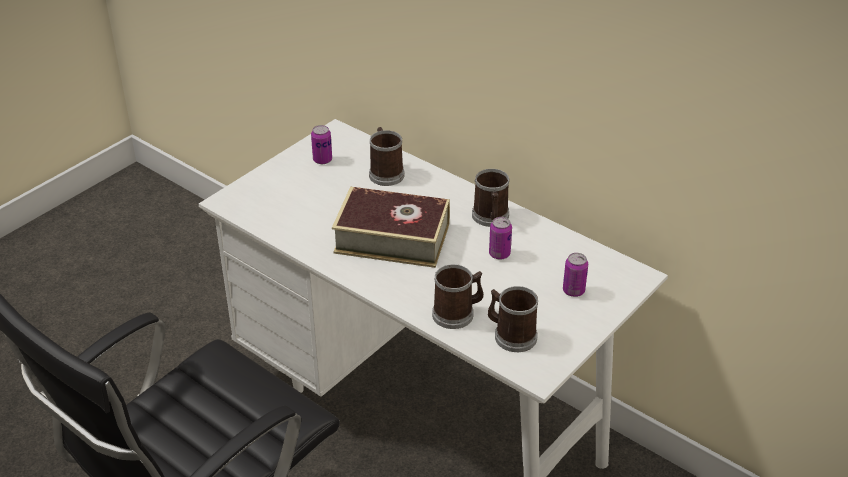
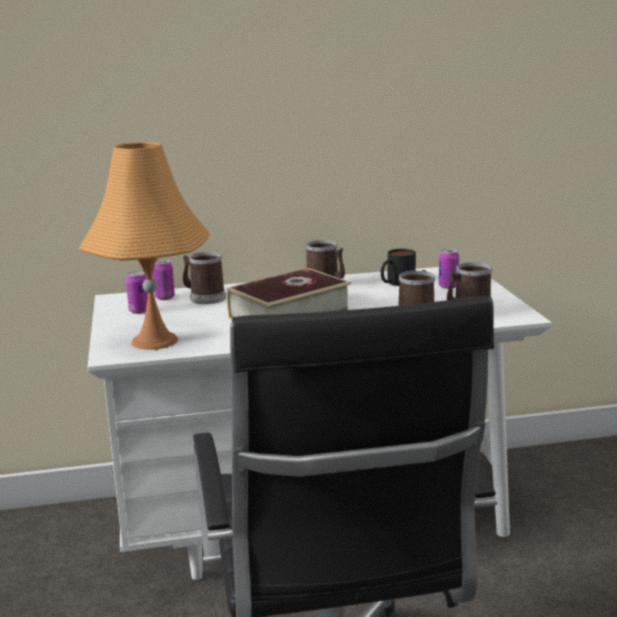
camera: 50 degrees left, 20 degrees down
can [489,217,512,259] -> can moved to [153,260,175,300]
none -> orange table lamp [79,142,210,350]
none -> mug [381,249,416,286]

